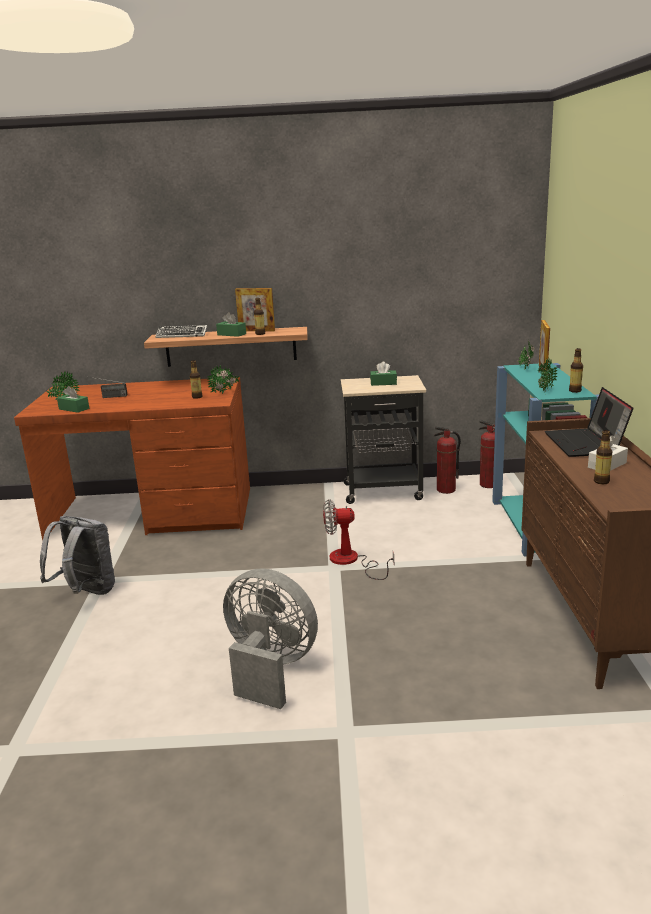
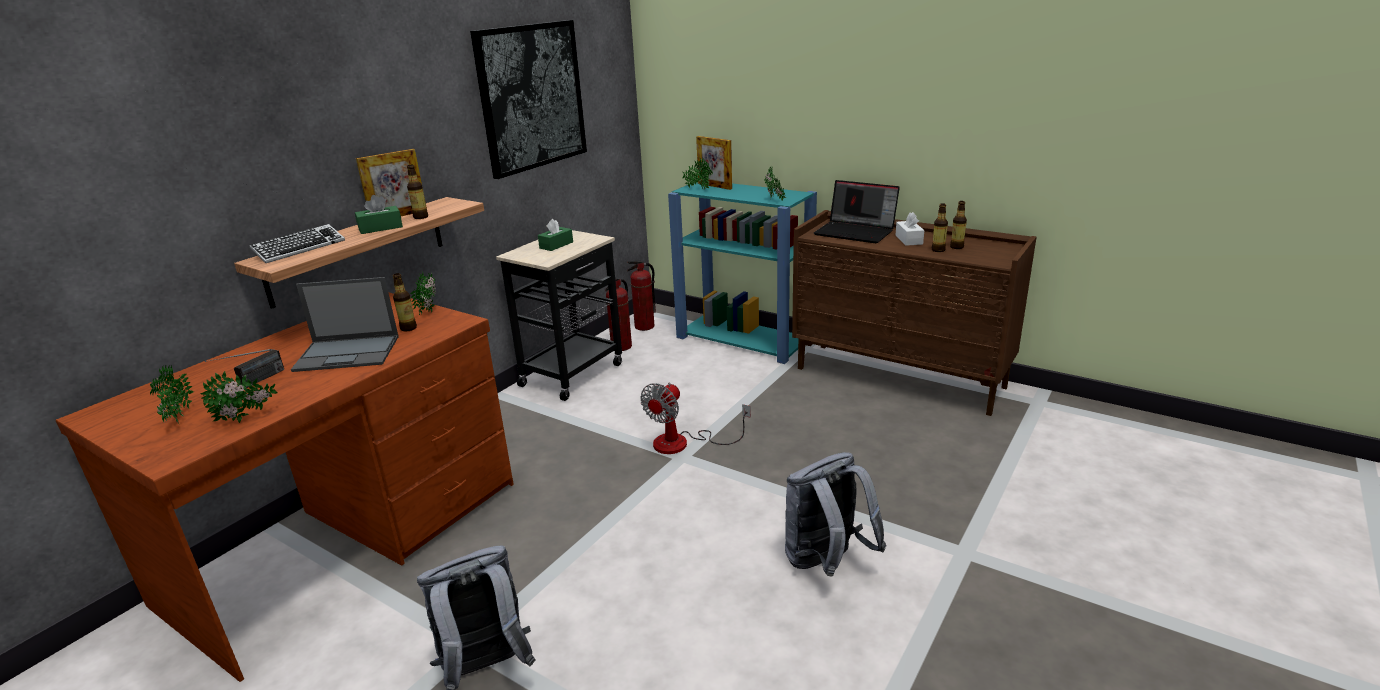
camera: 55 degrees left, 5 degrees up
green tissue box [57,386,89,413] -> potted plant [201,371,277,423]
grey fan [223,568,318,709] -> grey backpack [785,452,887,577]
bottle [569,348,583,393] -> bottle moved to [950,201,967,249]
none -> laptop [291,277,399,372]
none -> picture [470,20,587,179]

